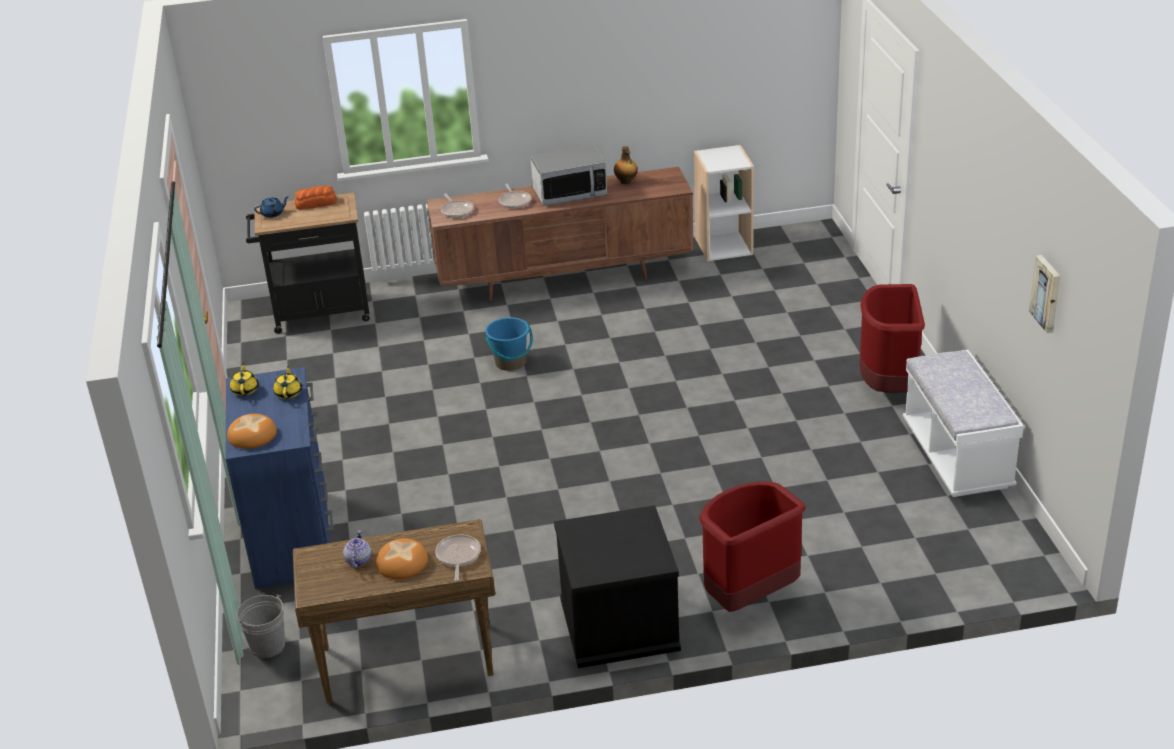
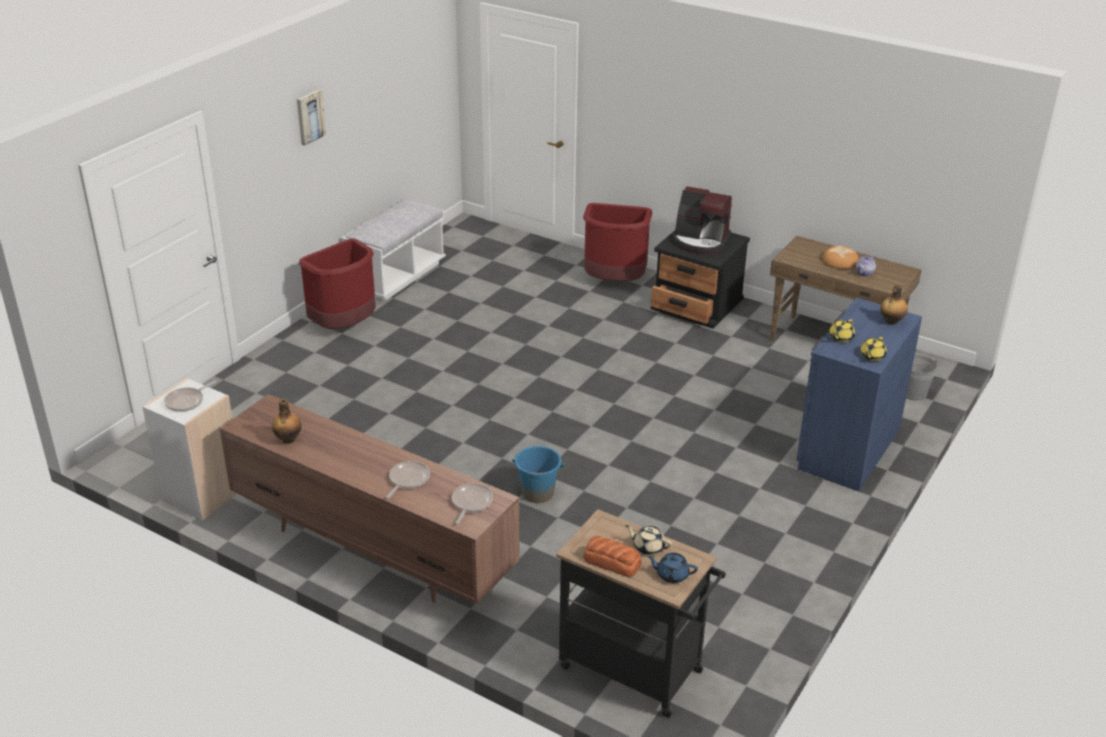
camera: 140 degrees left, 0 degrees up
bread [227,414,277,449] -> bottle [880,284,908,325]
frying pan [435,535,481,581] -> frying pan moved to [164,380,217,412]
microwave [530,145,607,206] -> none
picture [1029,255,1061,333] -> picture moved to [297,89,326,146]
none -> beige teapot [625,525,672,555]
none -> coffee machine [673,186,732,254]

